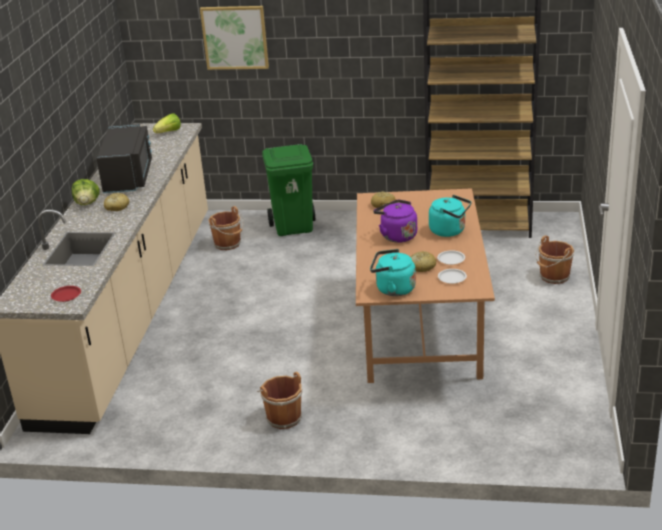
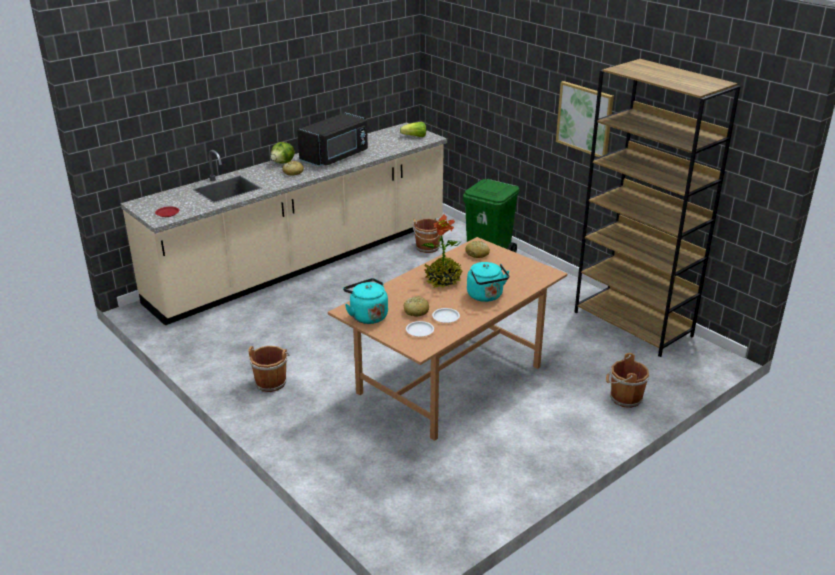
camera: 40 degrees right, 0 degrees up
picture [200,6,269,70] -> picture moved to [556,81,614,157]
purple kettle [373,200,417,243] -> potted plant [422,214,463,288]

